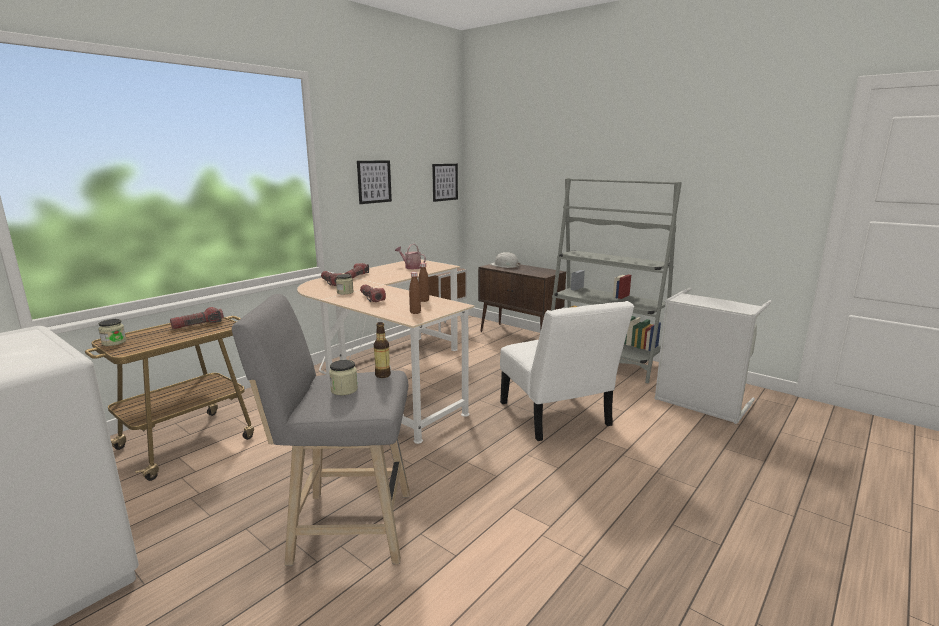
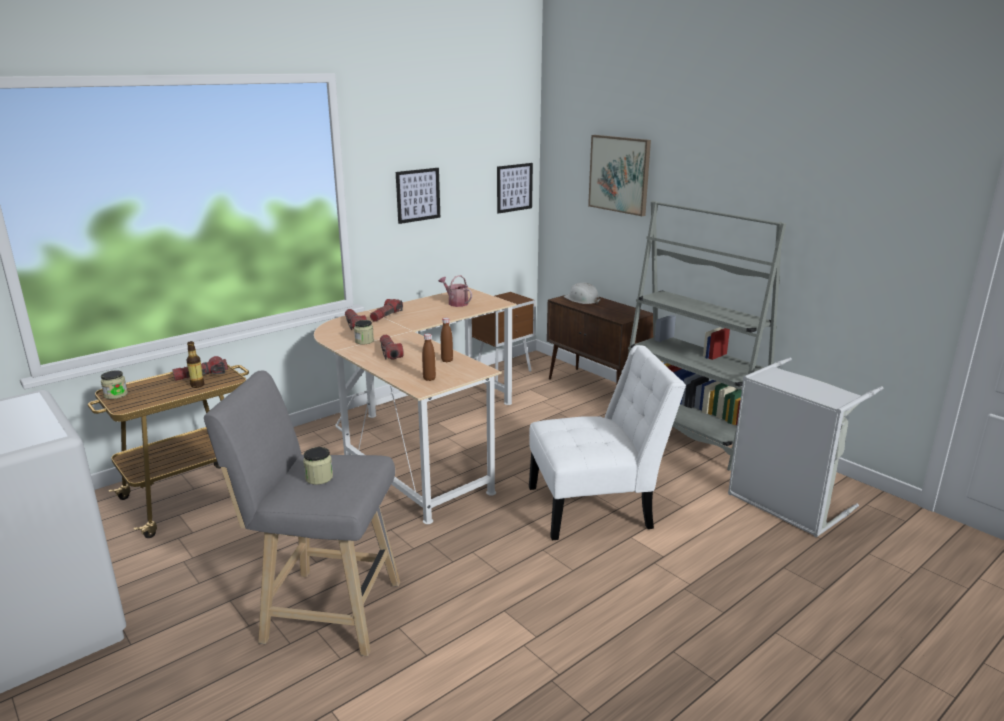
camera: 10 degrees right, 5 degrees up
bottle [374,322,391,378] -> bottle moved to [186,341,204,388]
white chair [500,301,634,441] -> white chair turned 90 degrees counterclockwise [529,345,686,541]
none -> picture [588,135,651,216]

